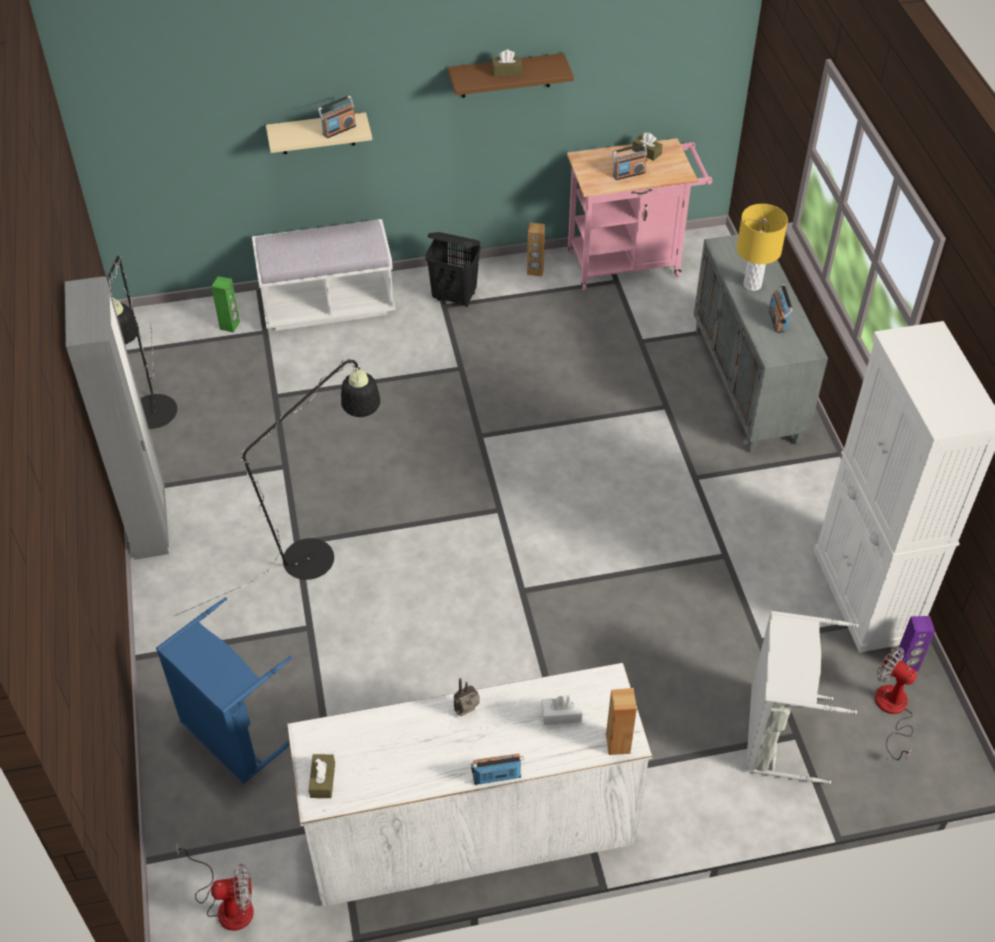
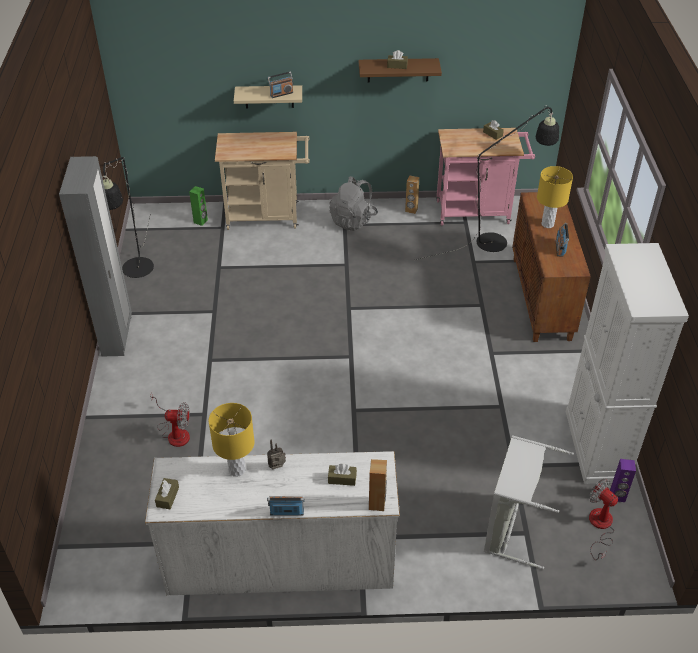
camera: 10 degrees right, 5 degrees down
blue laundry basket [156,597,292,784] -> none
black floor lamp [175,358,380,616] -> black floor lamp moved to [416,107,559,260]
fan [176,841,254,931] -> fan moved to [150,392,190,447]
white bench [252,219,396,331] -> beige cart [215,132,310,230]
black laundry basket [425,232,481,307] -> grey backpack [329,176,378,231]
white tissue box [541,695,583,725] -> brown tissue box [328,464,357,486]
radio [613,144,647,180] -> none
grey cabinet [694,234,828,453] -> brown cabinet [512,192,591,342]
none -> yellow table lamp [209,403,255,477]

